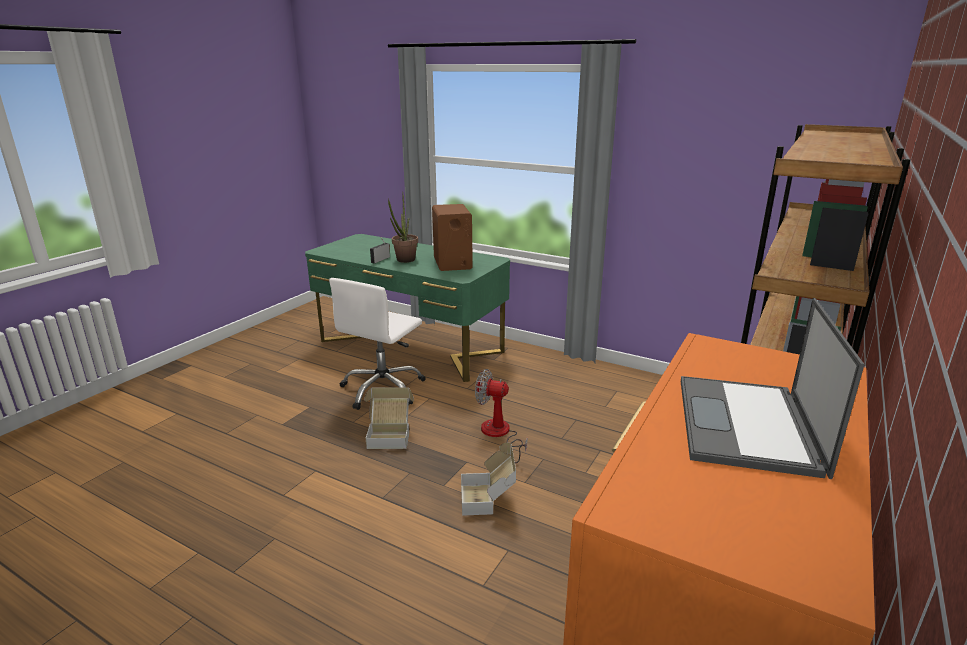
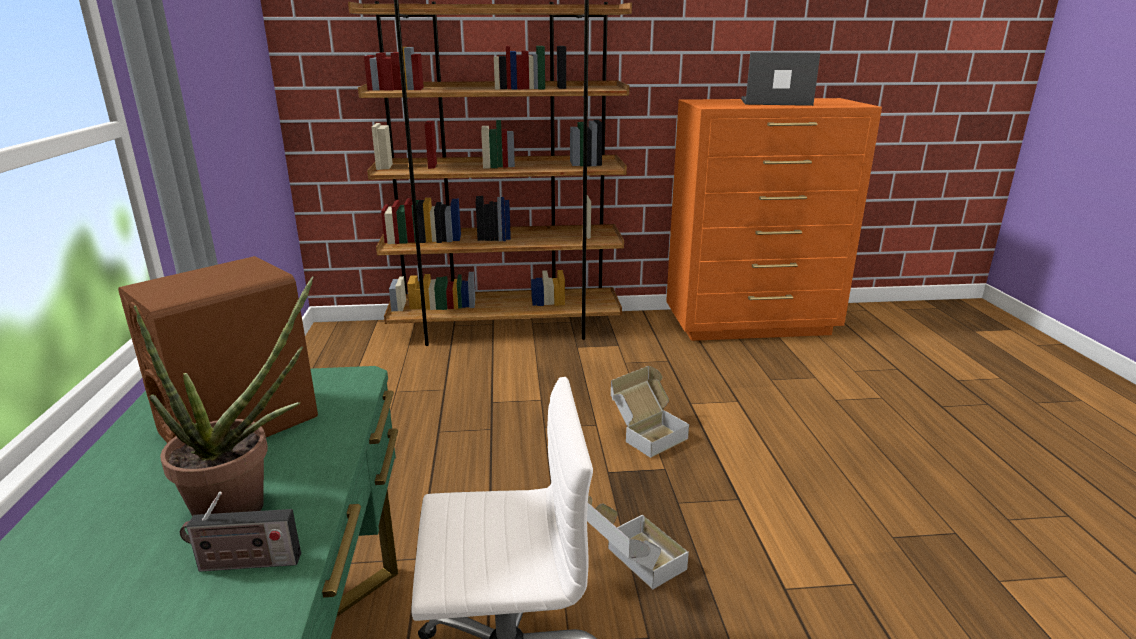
camera: 125 degrees left, 0 degrees up
fan [475,369,527,463] -> none
laptop [681,298,865,479] -> laptop turned 150 degrees counterclockwise [741,52,820,106]

